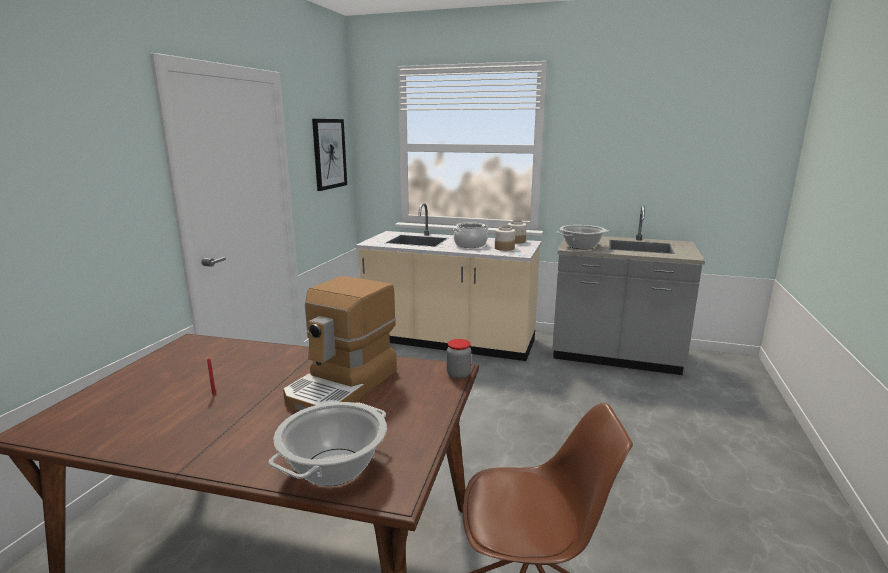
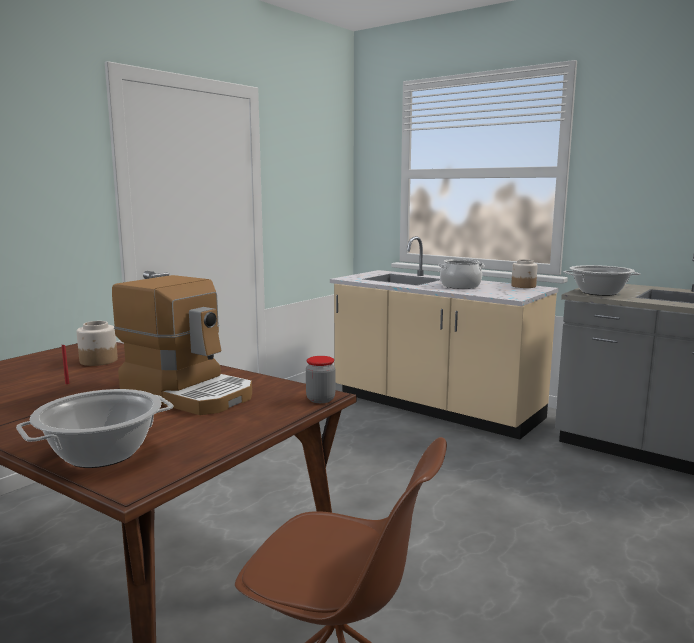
camera: 20 degrees right, 5 degrees down
coffee machine [283,276,397,411] -> coffee machine turned 105 degrees counterclockwise [112,275,252,415]
picture [312,119,347,191] -> none
jar [495,226,515,251] -> jar moved to [77,321,118,366]

